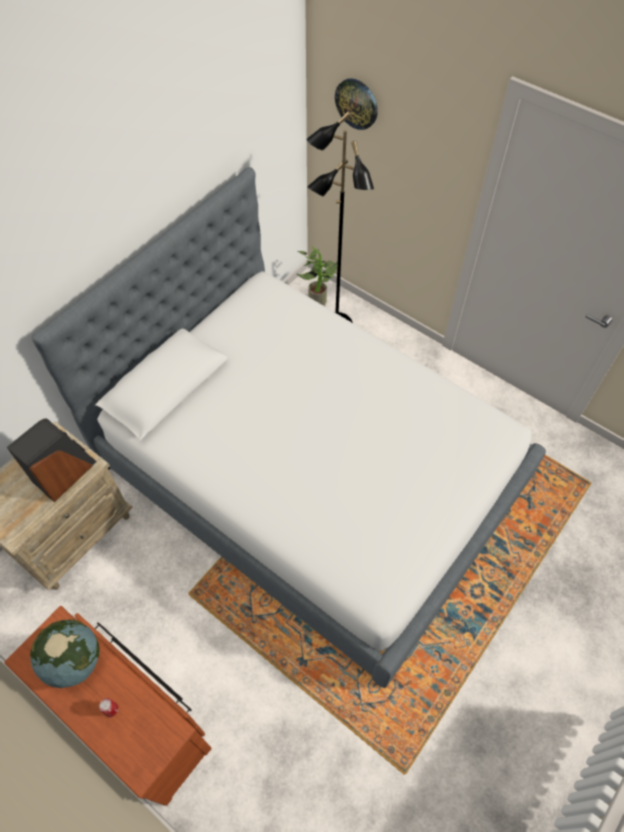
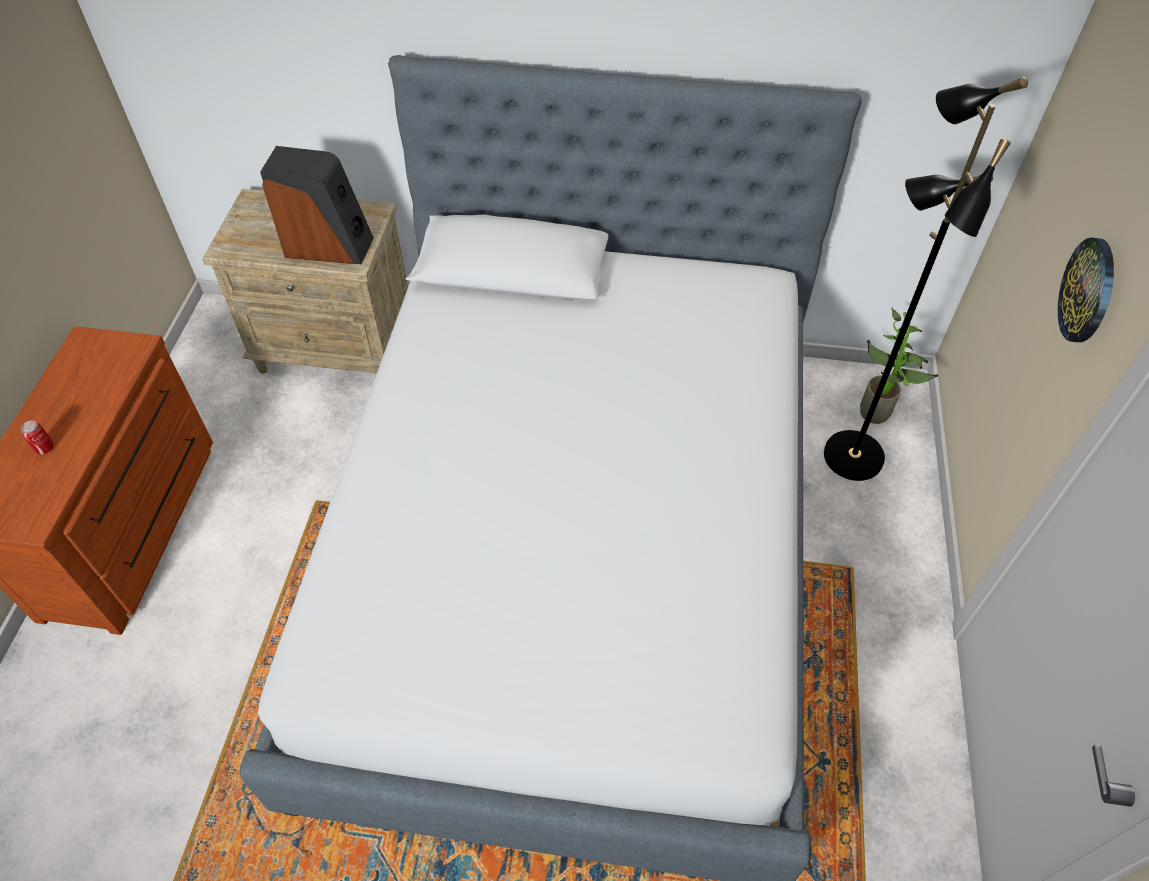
camera: 60 degrees right, 5 degrees down
globe [30,619,100,688] -> none
wall clock [335,78,378,130] -> wall clock moved to [1058,237,1114,342]

